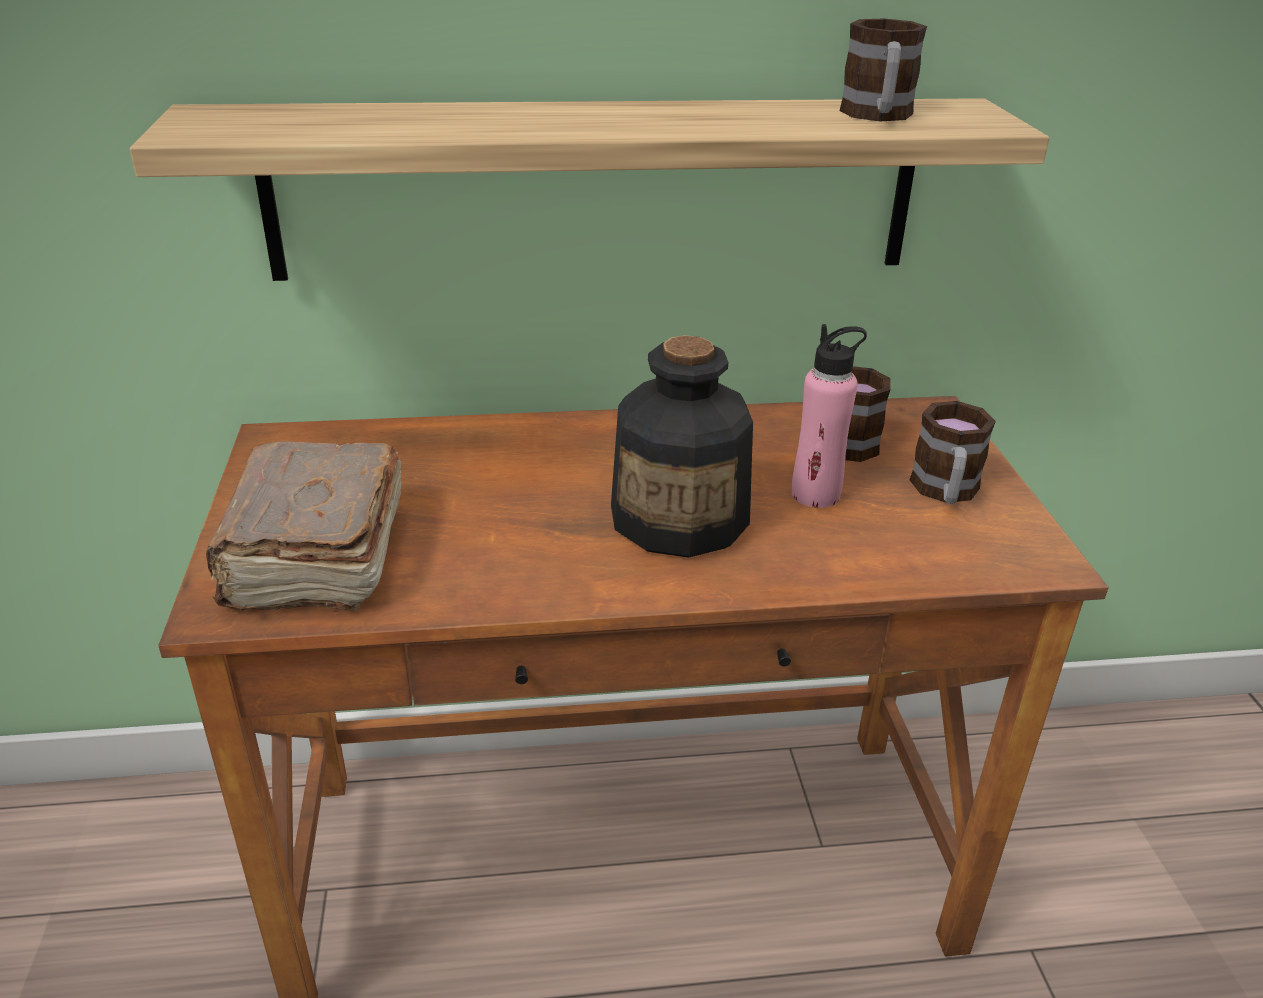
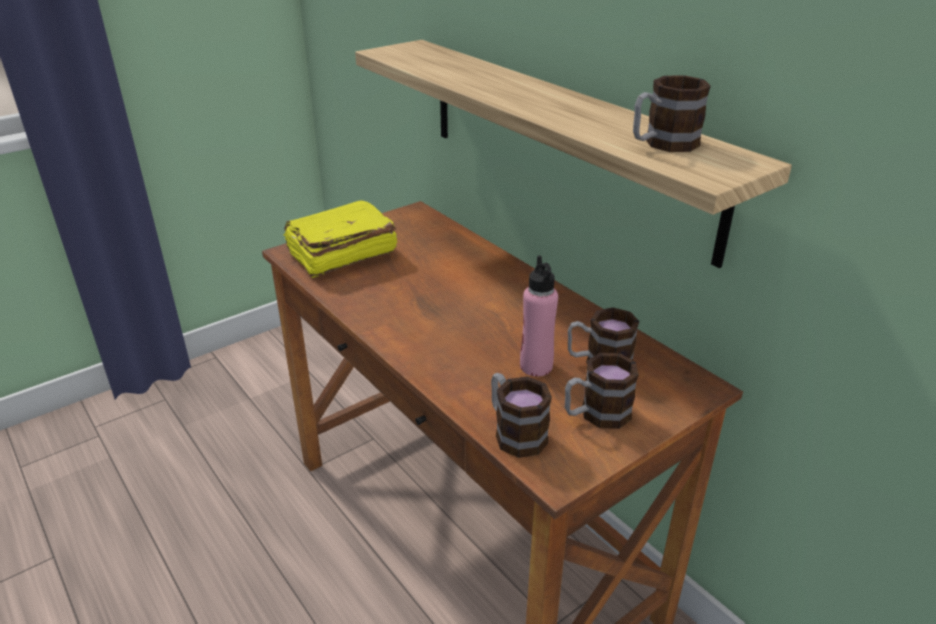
camera: 60 degrees right, 0 degrees up
brown book [206,441,402,611] -> yellow book [283,200,397,278]
bottle [611,335,753,558] -> none
none -> mug [491,373,552,458]

